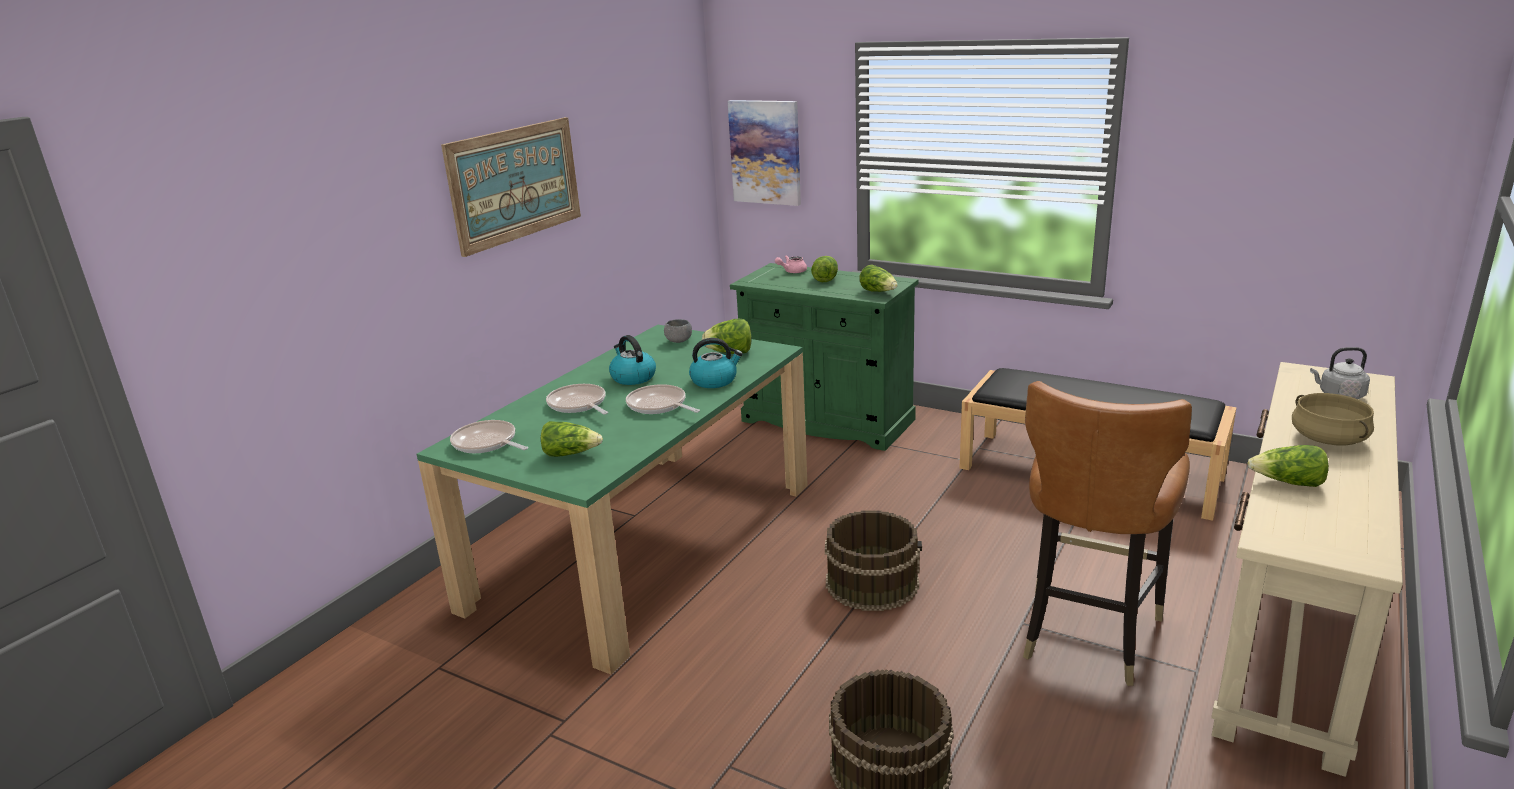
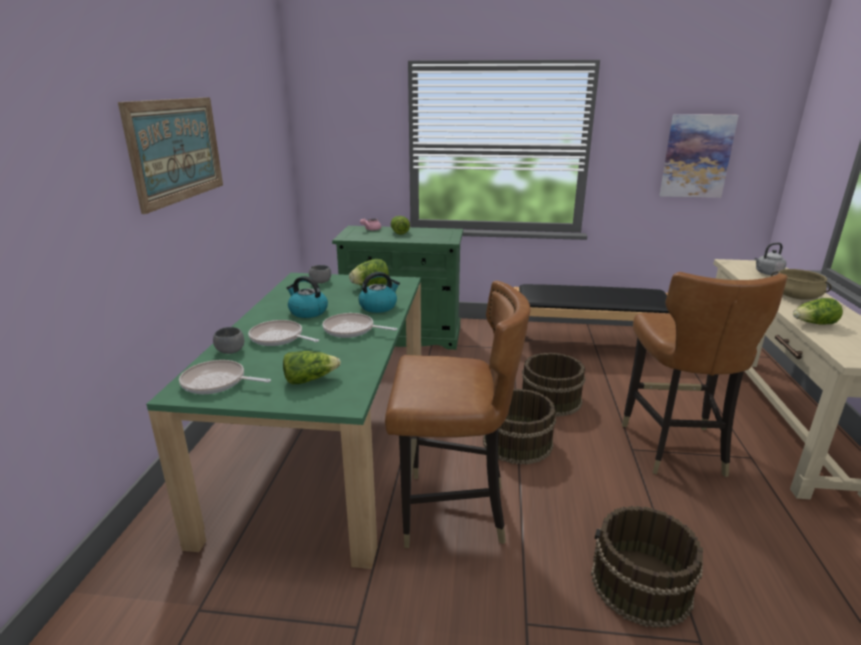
camera: 25 degrees left, 0 degrees up
picture [728,100,801,206] -> picture moved to [659,114,739,198]
lettuce [859,265,898,292] -> none
none -> grey bowl [213,327,244,354]
none -> brown chair [385,281,531,548]
none -> brown bucket [522,353,586,417]

